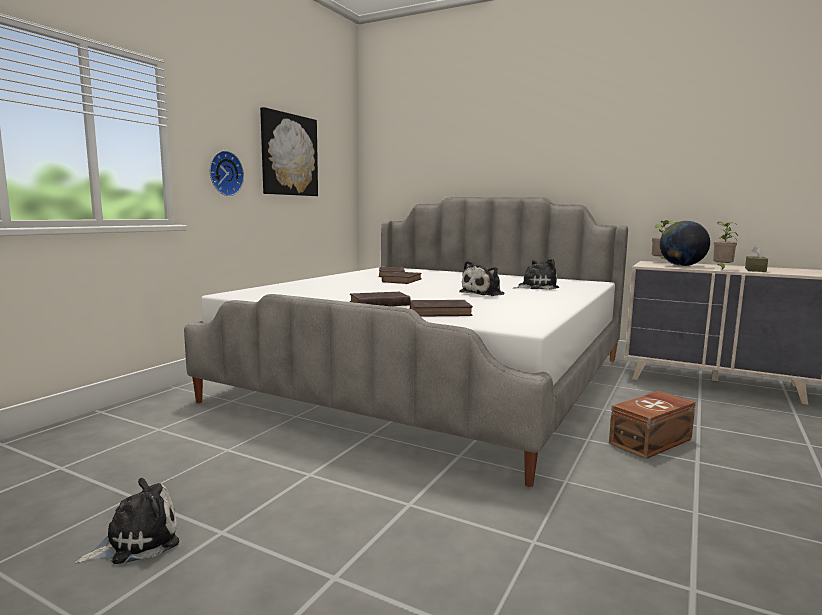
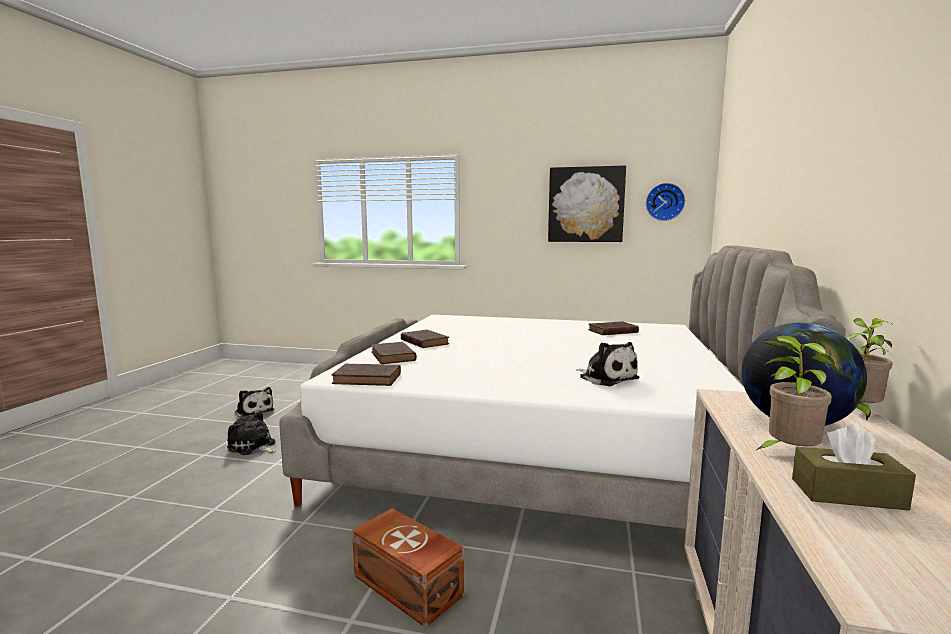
camera: 75 degrees right, 0 degrees up
wall clock [210,151,244,196] -> wall clock moved to [646,183,685,221]
brown book [382,272,422,284] -> brown book moved to [332,364,401,386]
plush toy [459,260,504,296] -> plush toy moved to [227,411,276,455]

